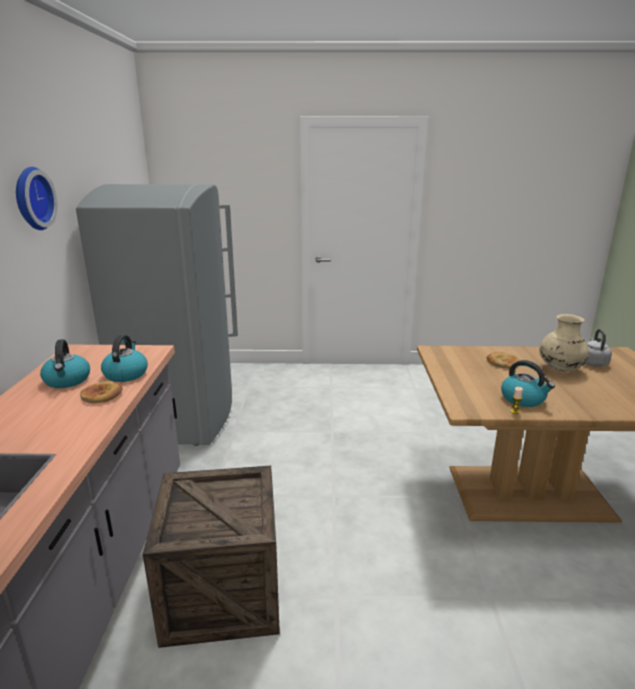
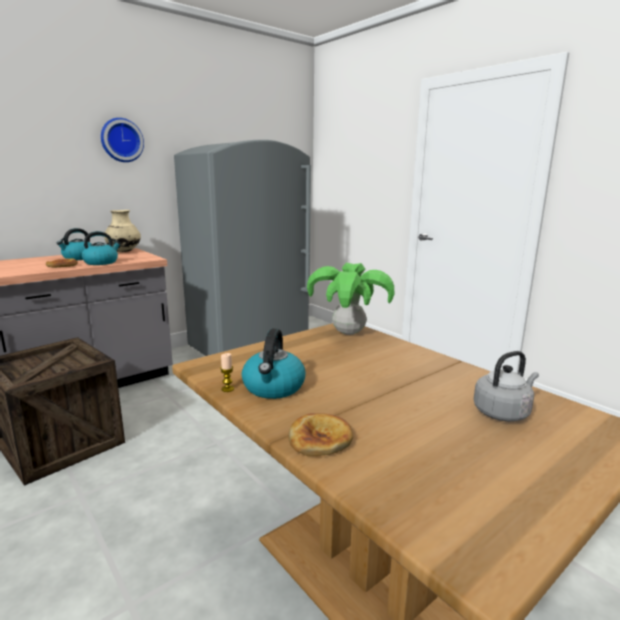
camera: 50 degrees right, 5 degrees down
bread [486,352,519,368] -> bread moved to [288,413,353,456]
beige vase [539,314,590,372] -> beige vase moved to [104,210,141,252]
none -> potted plant [307,263,395,335]

